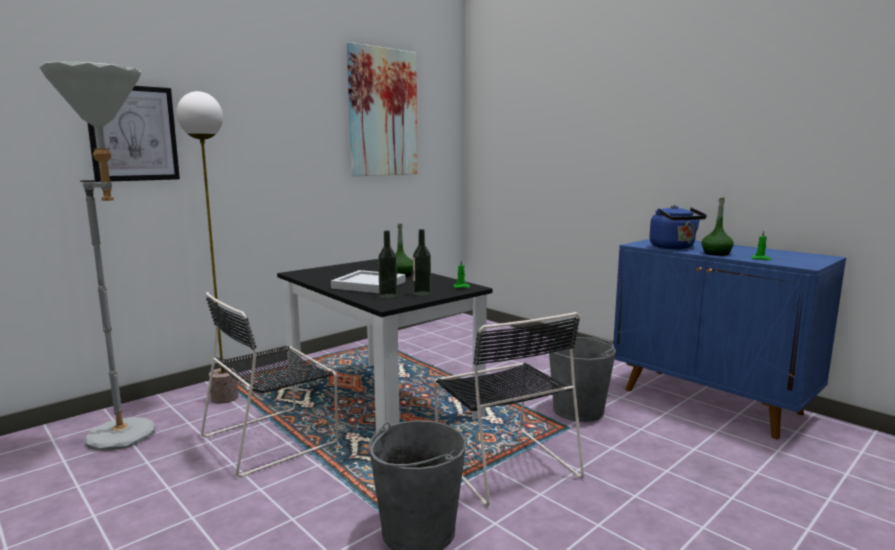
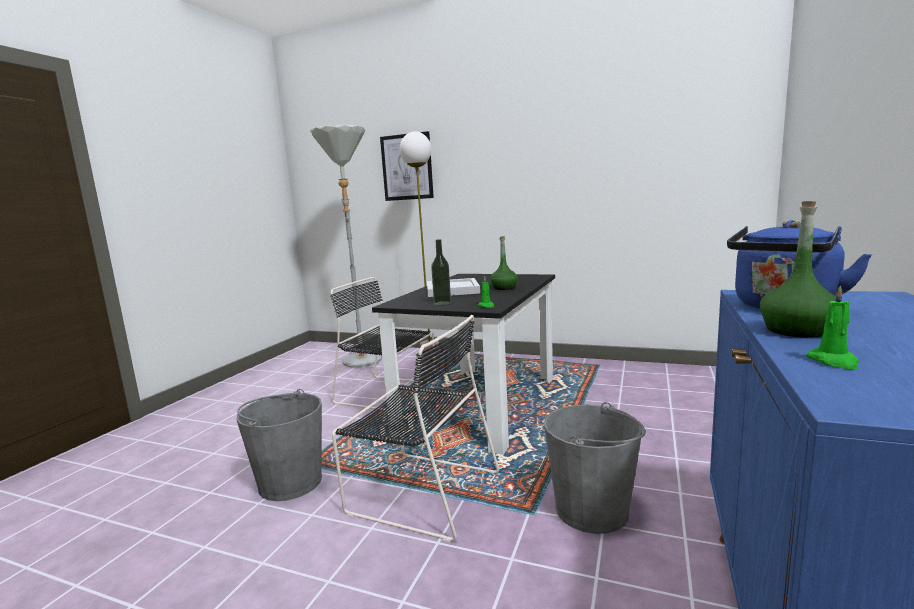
camera: 65 degrees right, 0 degrees up
picture [347,42,418,176] -> none
bottle [378,231,397,298] -> none
black chair [434,312,584,506] -> black chair turned 105 degrees counterclockwise [332,315,499,542]

